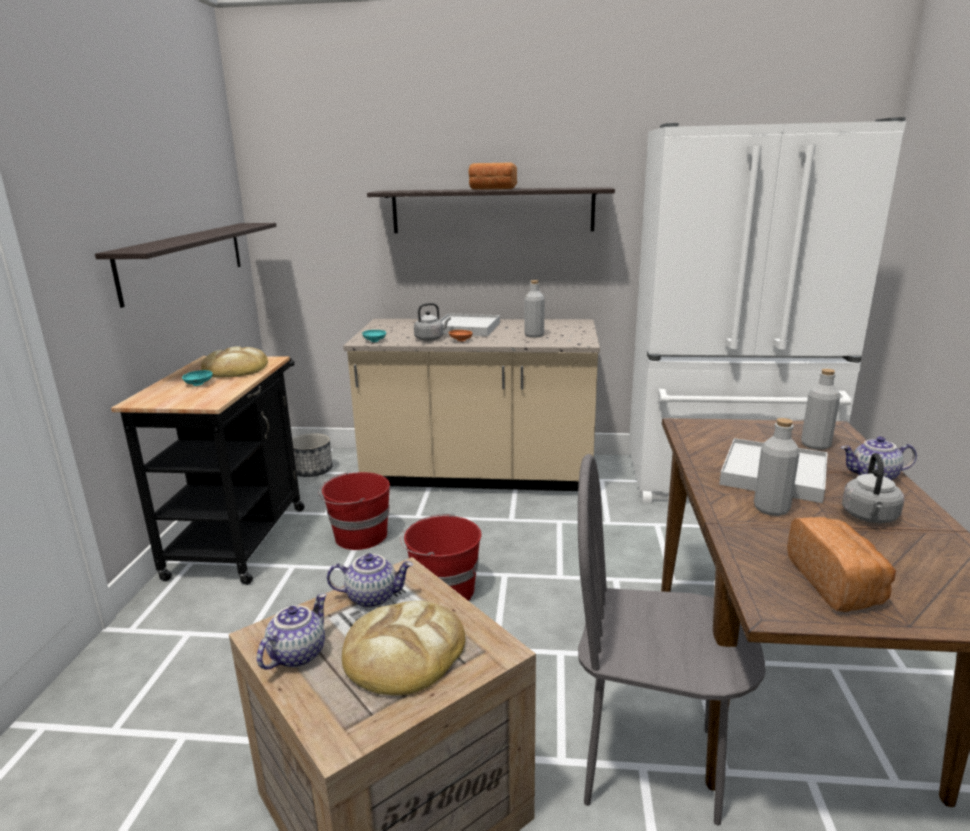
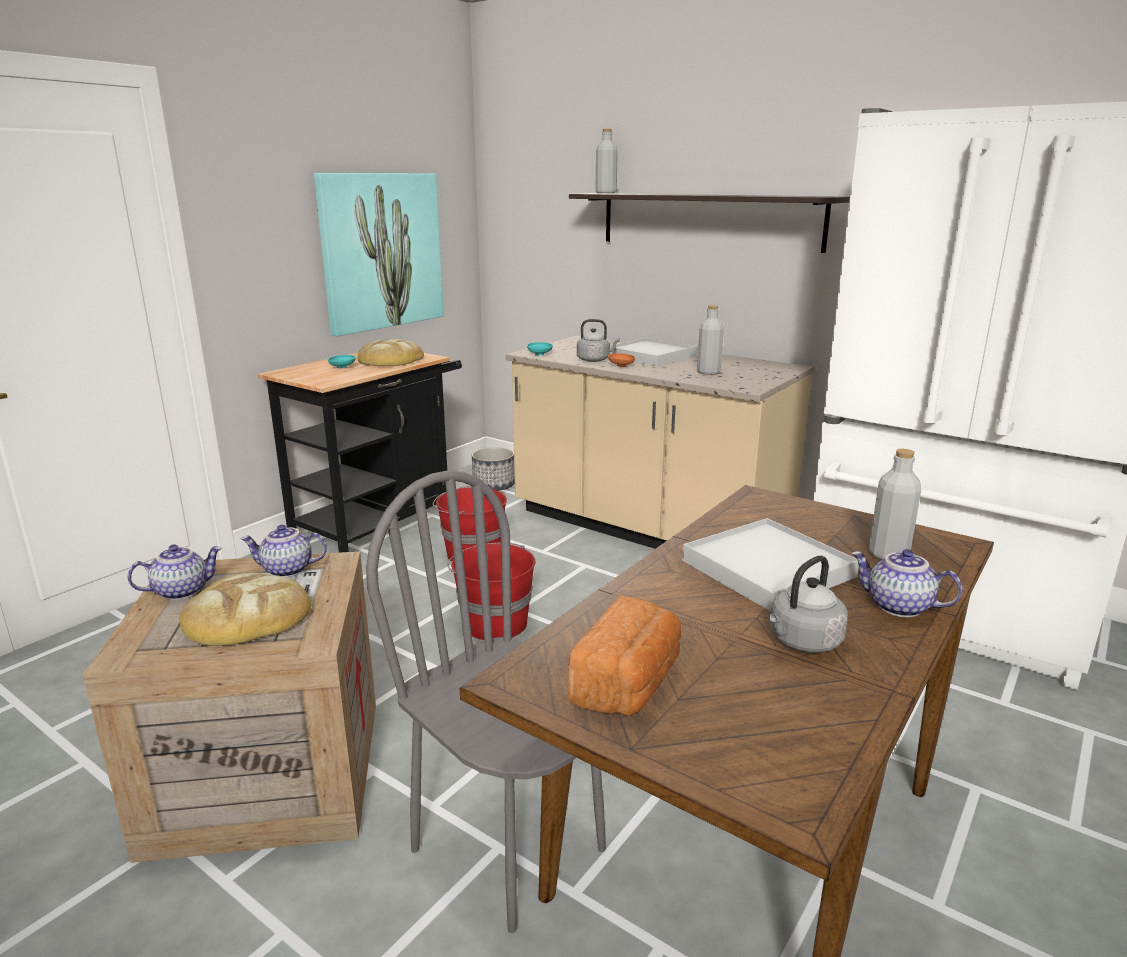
camera: 30 degrees right, 0 degrees up
shelf [95,223,277,308] -> picture [314,173,444,336]
teapot [327,553,413,608] -> teapot turned 150 degrees clockwise [240,525,327,577]
bread [468,163,517,189] -> none
grey bottle [754,418,800,516] -> grey bottle moved to [596,129,618,193]

